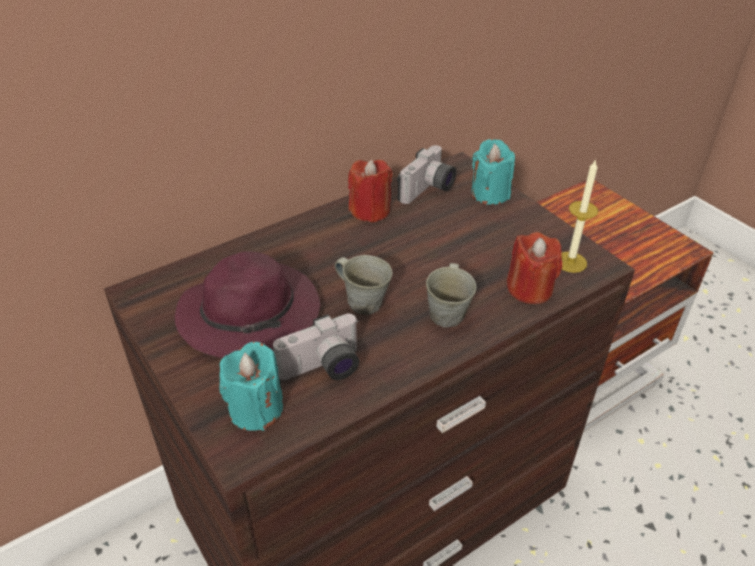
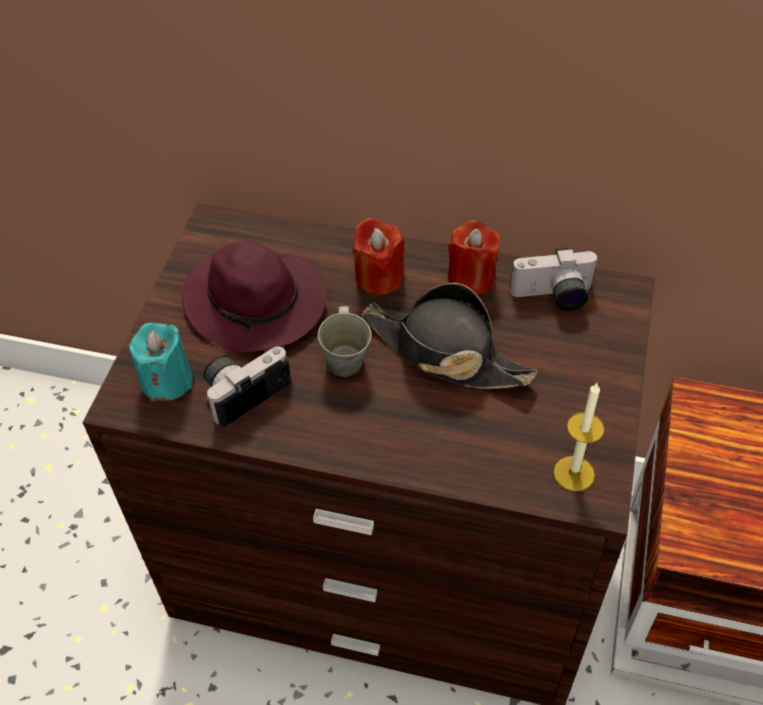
camera: 50 degrees right, 10 degrees up
camera [273,314,359,380] -> camera turned 120 degrees clockwise [203,347,291,427]
grey mug [426,263,476,328] -> none
turquoise candle [471,139,515,205] -> none
red candle [507,232,562,304] -> red candle moved to [353,217,405,295]
none -> black hat [361,283,537,389]

